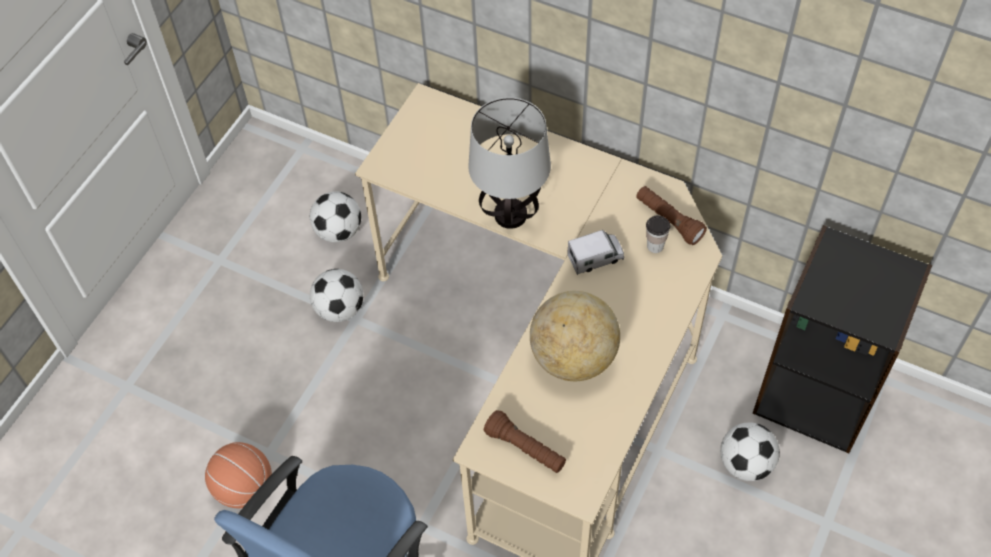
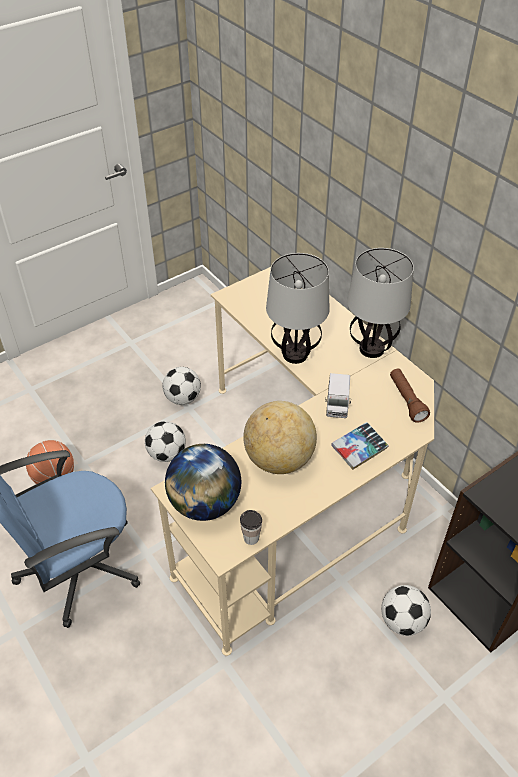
camera: 25 degrees right, 10 degrees down
football [310,191,361,243] -> football moved to [145,421,186,462]
brown flashlight [484,410,566,473] -> globe [165,444,241,521]
toy truck [567,229,624,275] -> toy truck turned 90 degrees clockwise [325,373,351,418]
cup [646,216,670,253] -> cup moved to [240,510,262,545]
none -> book [331,422,389,470]
none -> table lamp [347,248,414,358]

